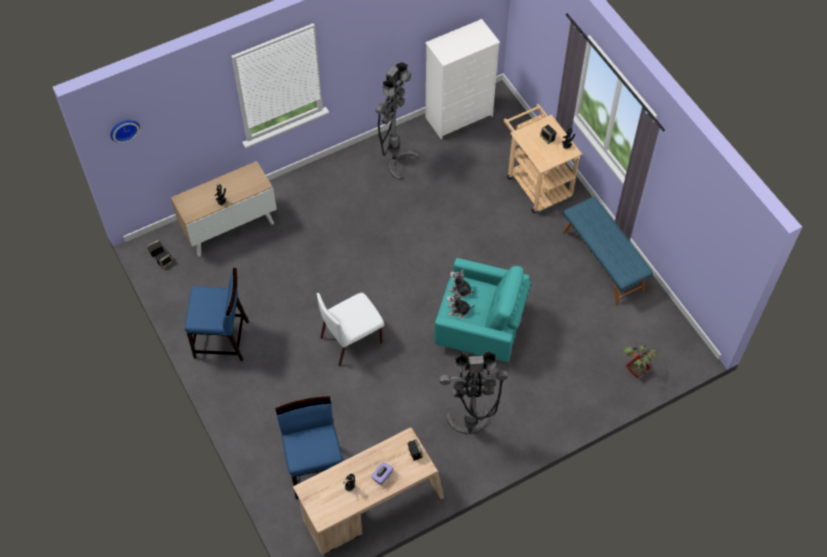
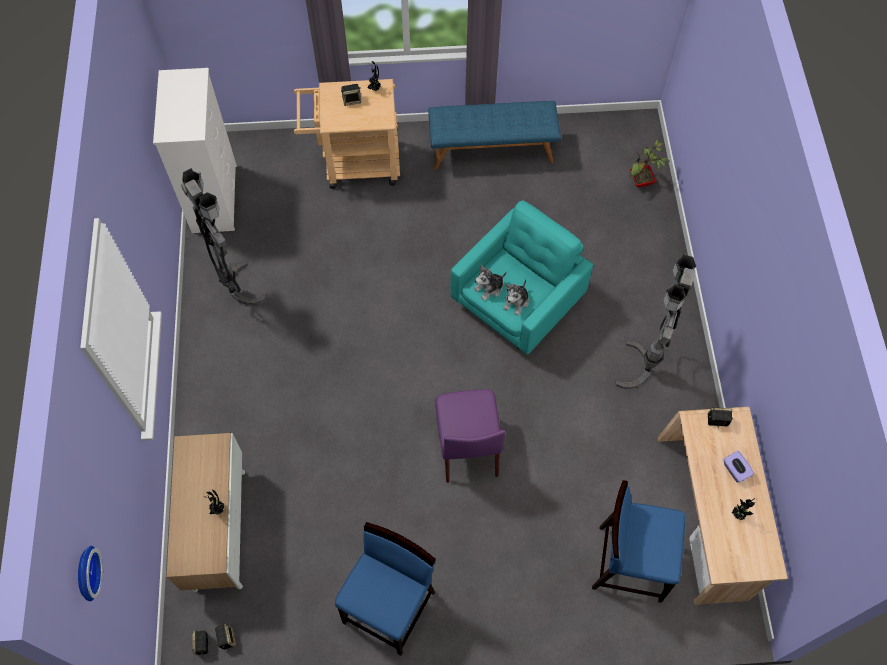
camera: 65 degrees left, 5 degrees up
white chair [317,293,384,366] -> purple chair [435,389,506,483]

